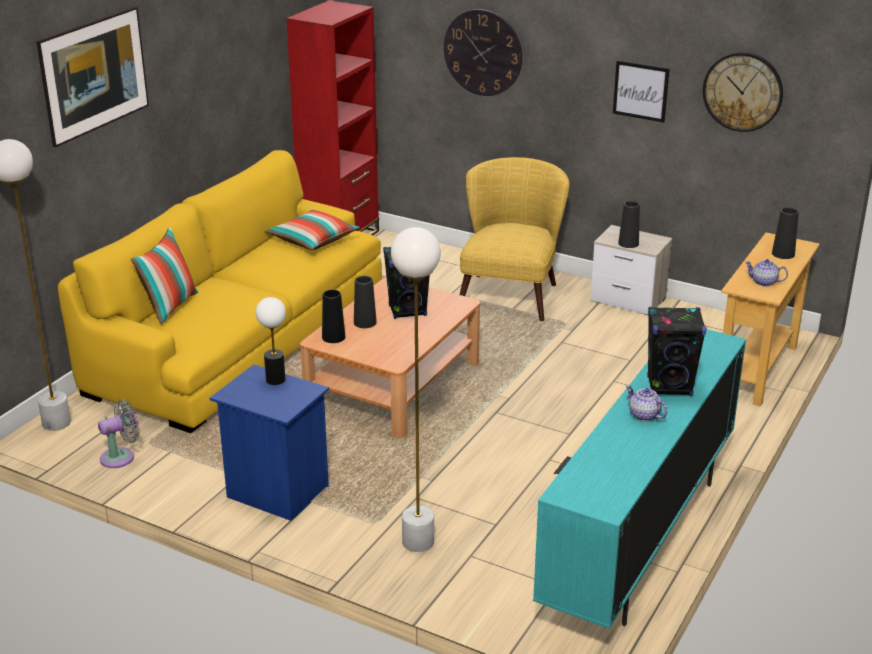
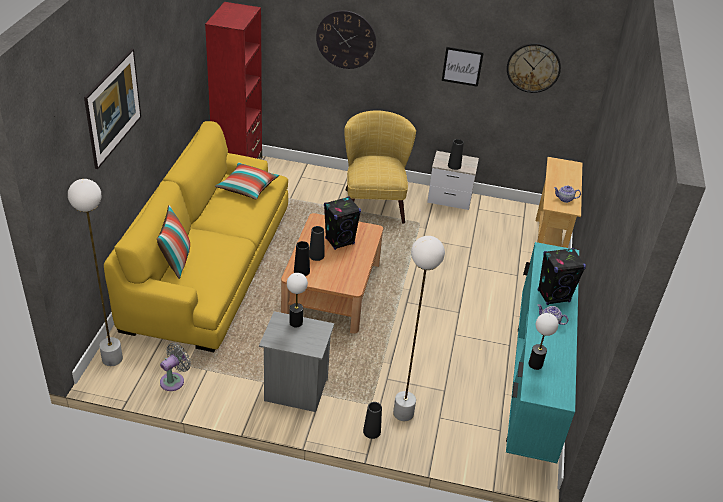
camera: 20 degrees left, 10 degrees up
blue nightstand [210,364,329,521] -> grey nightstand [259,311,334,412]
black vase [772,207,799,259] -> black vase moved to [363,402,382,439]
none -> table lamp [528,313,558,370]

